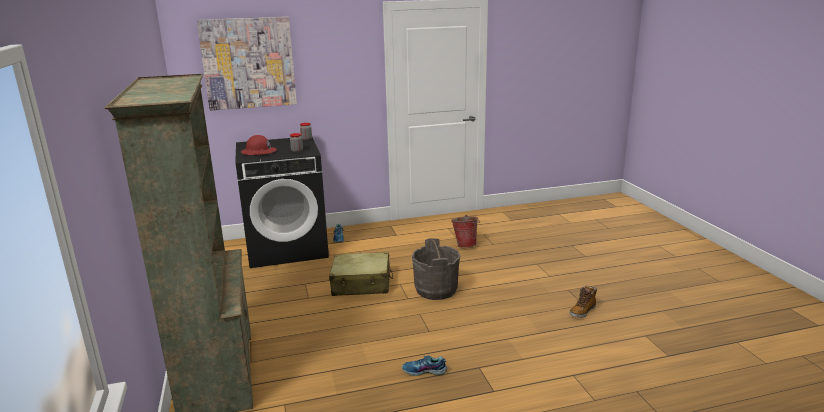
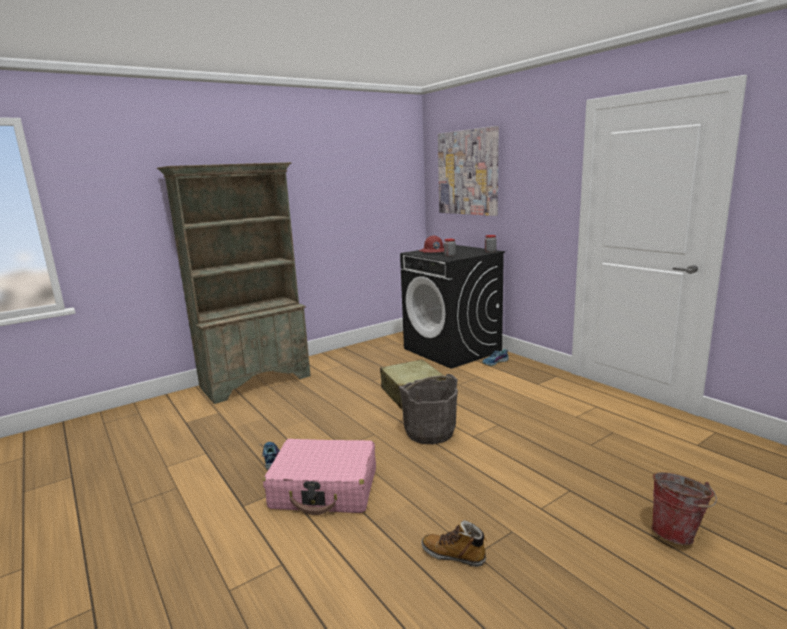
camera: 70 degrees right, 5 degrees down
bucket [451,215,480,248] -> bucket moved to [651,472,717,545]
none -> pink suitcase [263,439,376,515]

